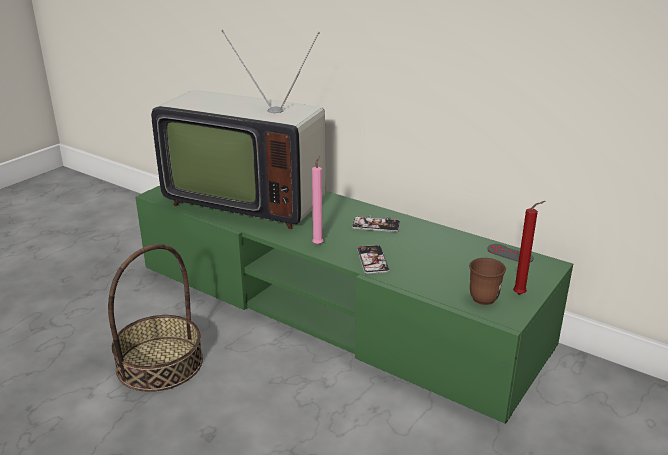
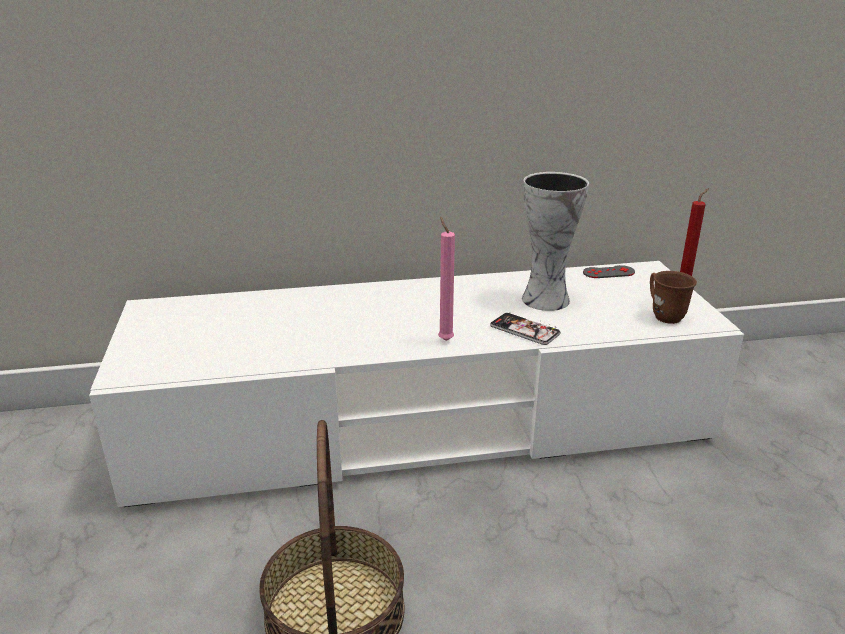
camera: 45 degrees left, 0 degrees up
green tv stand [135,186,573,424] -> white tv stand [89,261,744,507]
television [151,30,326,229] -> none
phone [352,215,400,232] -> none
none -> vase [522,172,589,311]

